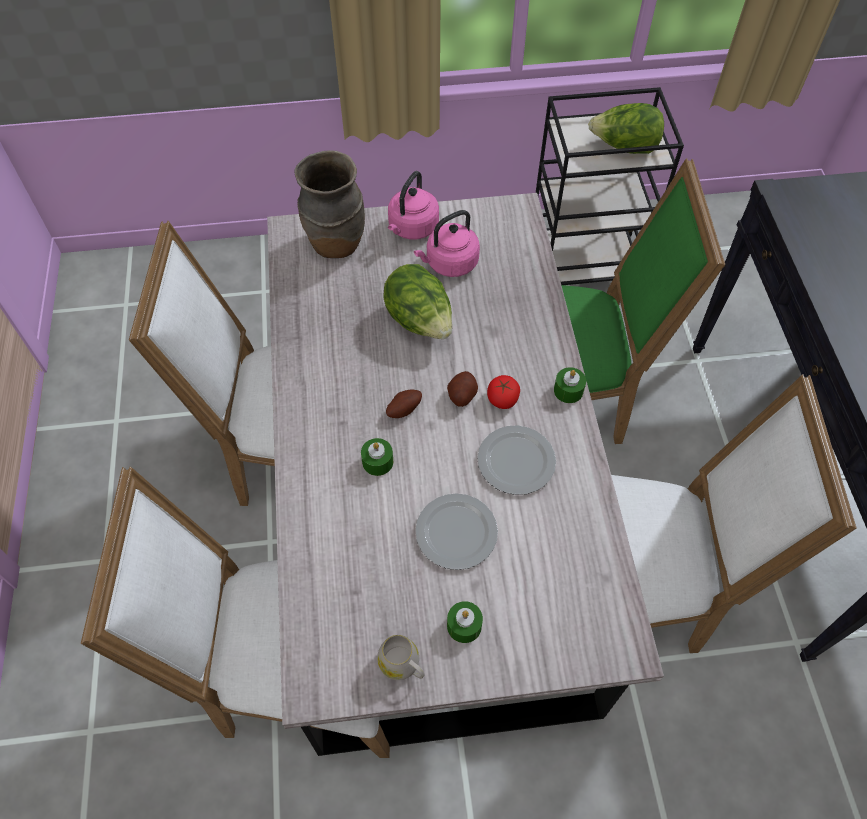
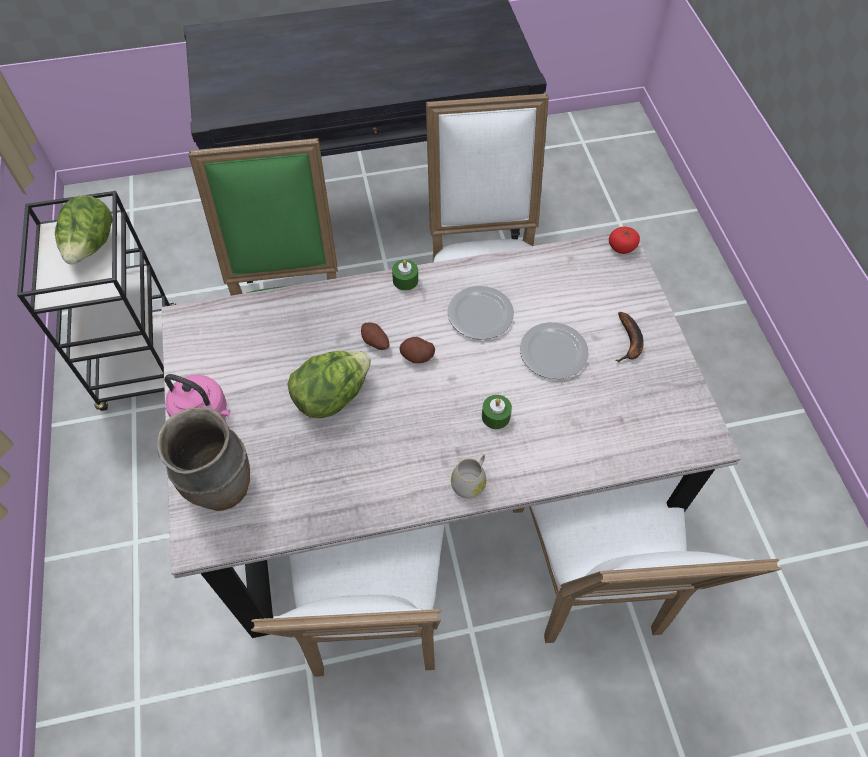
camera: 95 degrees left, 0 degrees up
white mug [377,635,425,680] -> white mug moved to [451,453,486,499]
potato [386,389,422,418] -> potato moved to [361,322,389,350]
pink kettle [414,210,480,277] -> none
green candle [447,601,483,643] -> banana [615,312,644,362]
tomato [487,375,520,409] -> tomato moved to [609,226,640,254]

